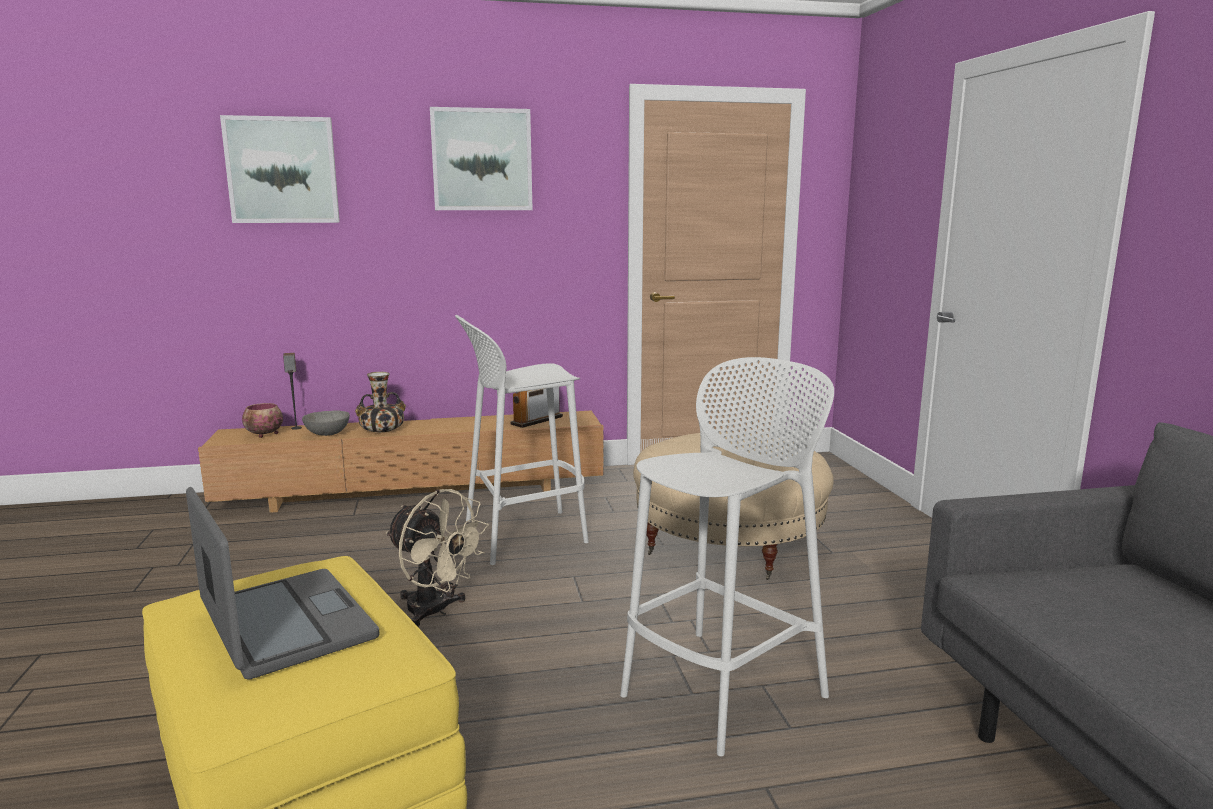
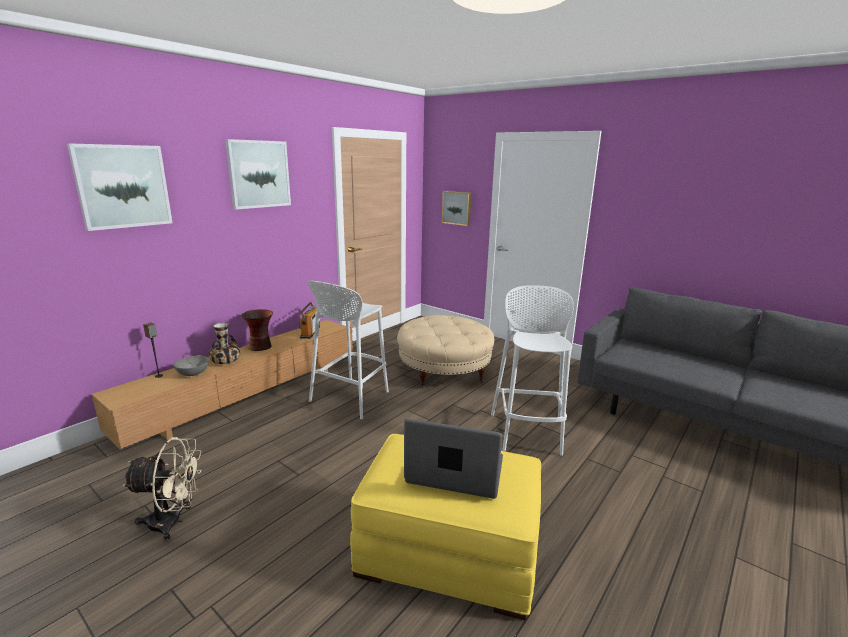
camera: 40 degrees left, 5 degrees up
bowl [242,403,283,438] -> none
beige fan [386,489,489,627] -> beige fan moved to [122,437,202,541]
none -> vase [242,309,273,351]
none -> picture [442,191,471,226]

